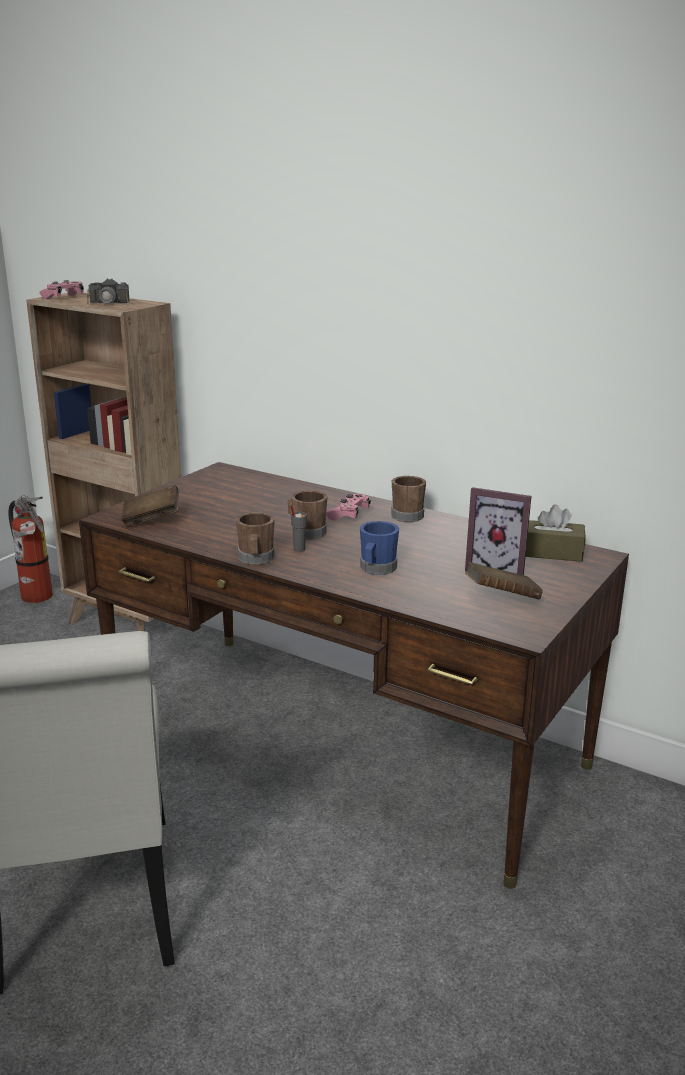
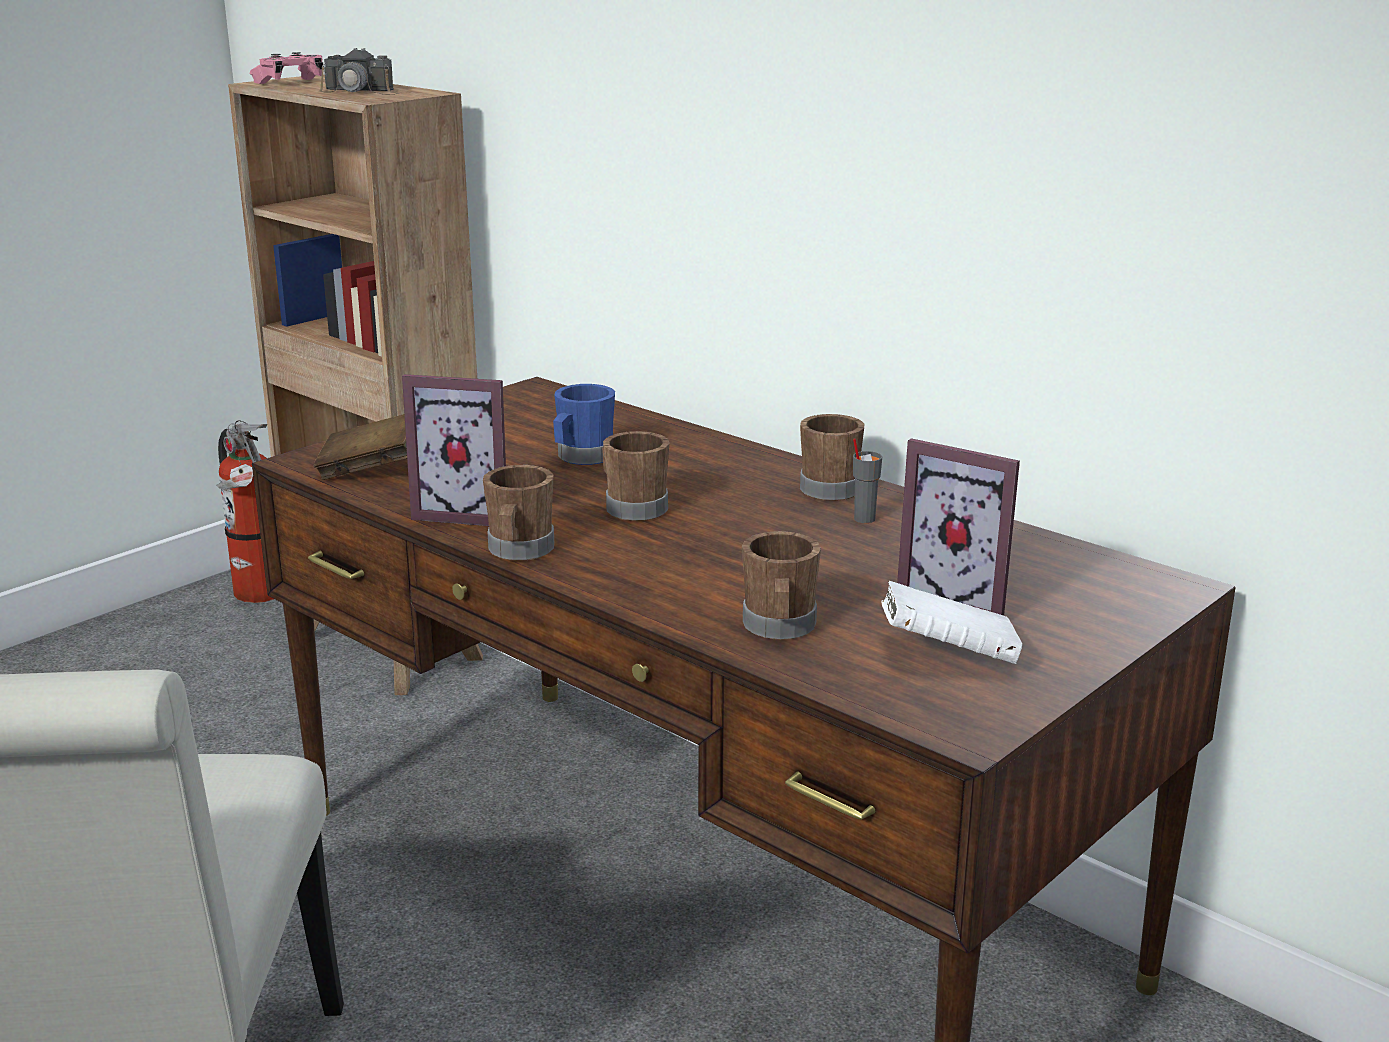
camera: 10 degrees right, 0 degrees up
grey cup [290,505,307,552] -> grey cup moved to [853,438,882,523]
pink game controller [326,493,371,520] -> none
blue mug [360,521,399,575] -> blue mug moved to [553,384,615,465]
brown book [465,562,543,599] -> white book [881,581,1022,664]
brown tissue box [526,504,586,562] -> none
none -> picture frame [402,374,506,526]
none -> brown mug [742,531,821,640]

